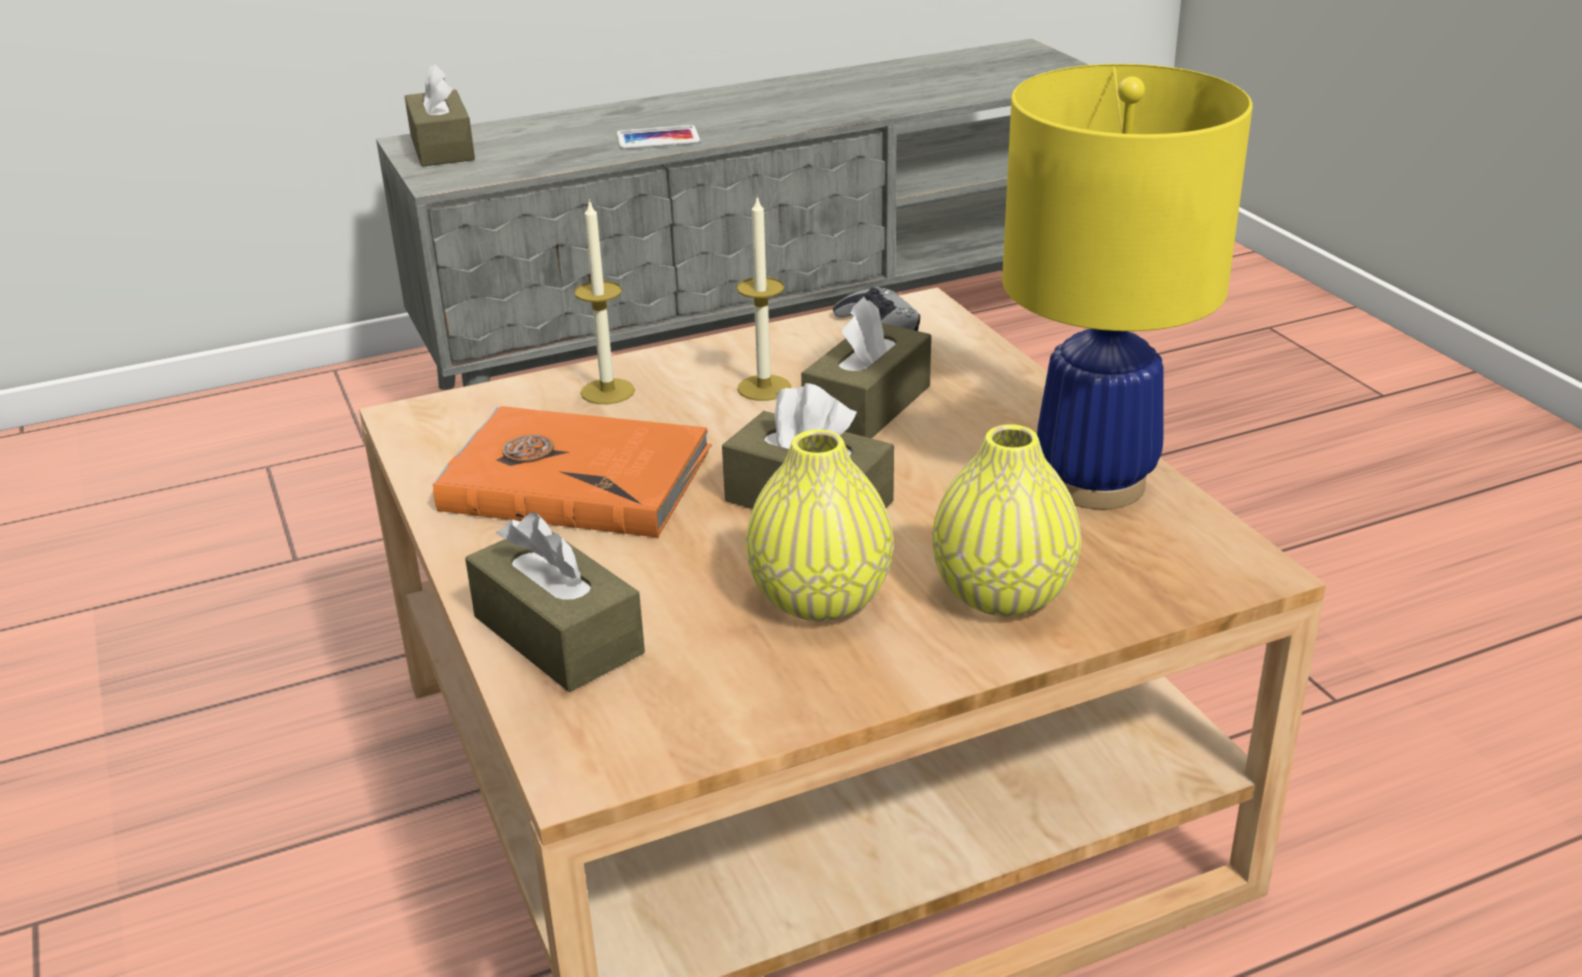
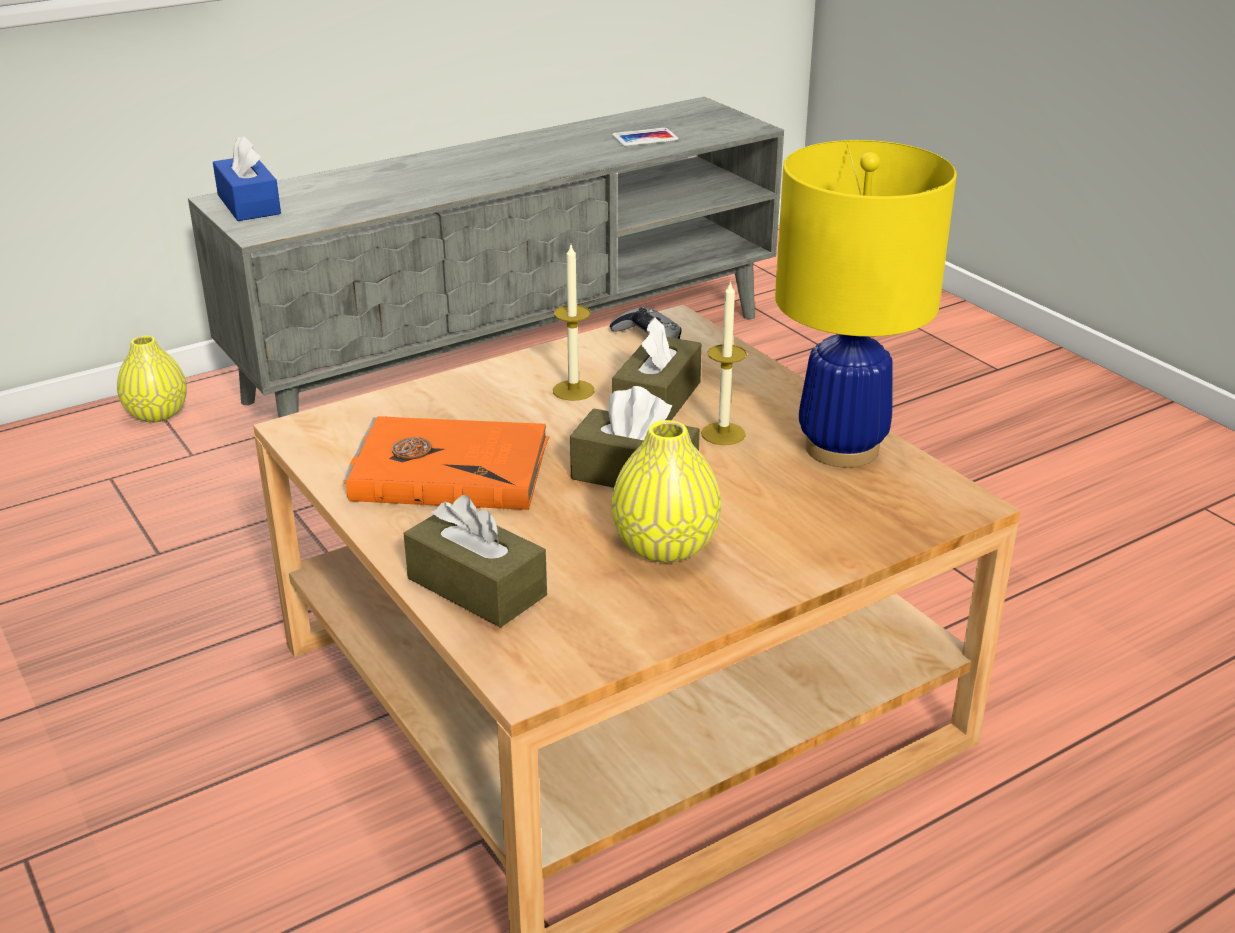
camera: 10 degrees left, 0 degrees up
brown tissue box [405,63,475,167] -> blue tissue box [213,135,281,221]
candle [574,199,635,404] -> candle moved to [701,280,747,445]
phone [617,125,700,149] -> phone moved to [612,128,679,146]
yellow vase [932,424,1081,616] -> yellow vase moved to [117,335,187,422]

